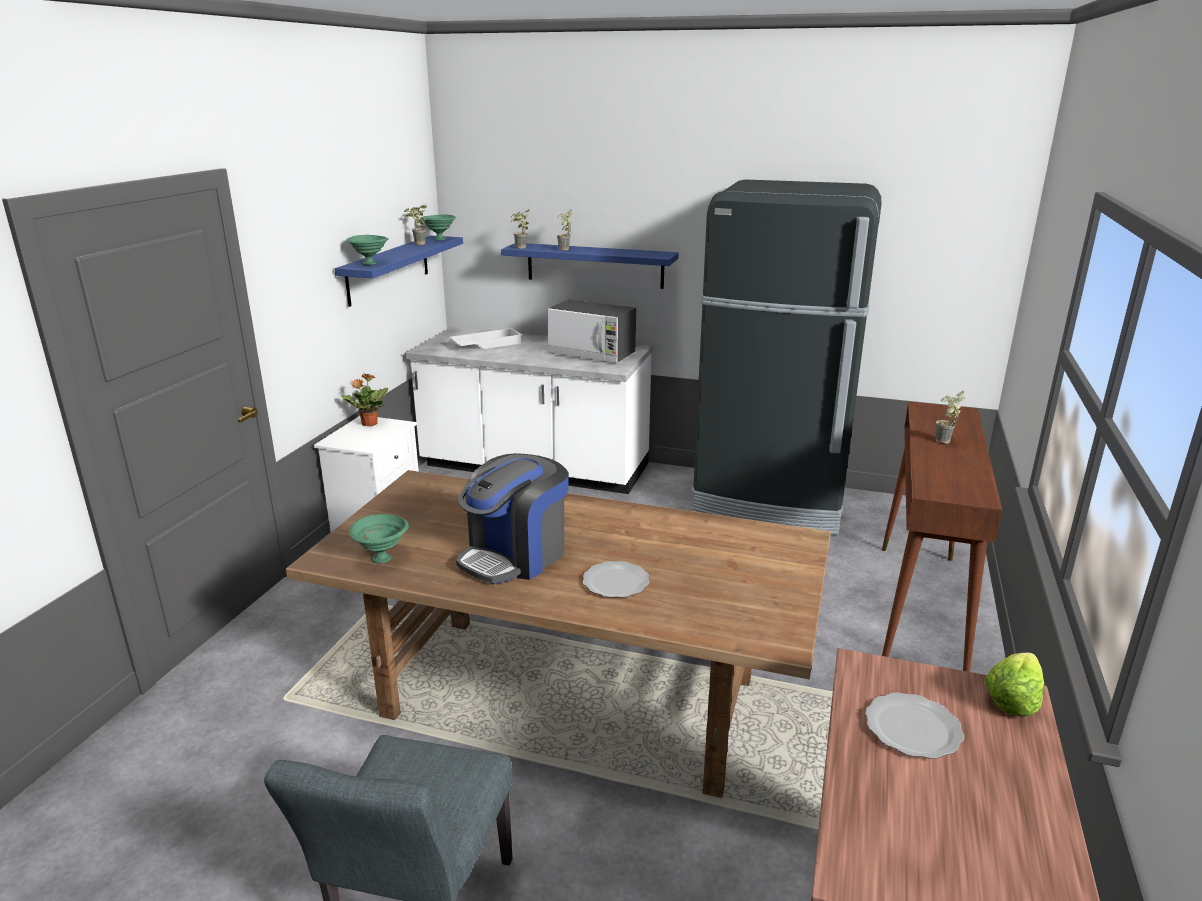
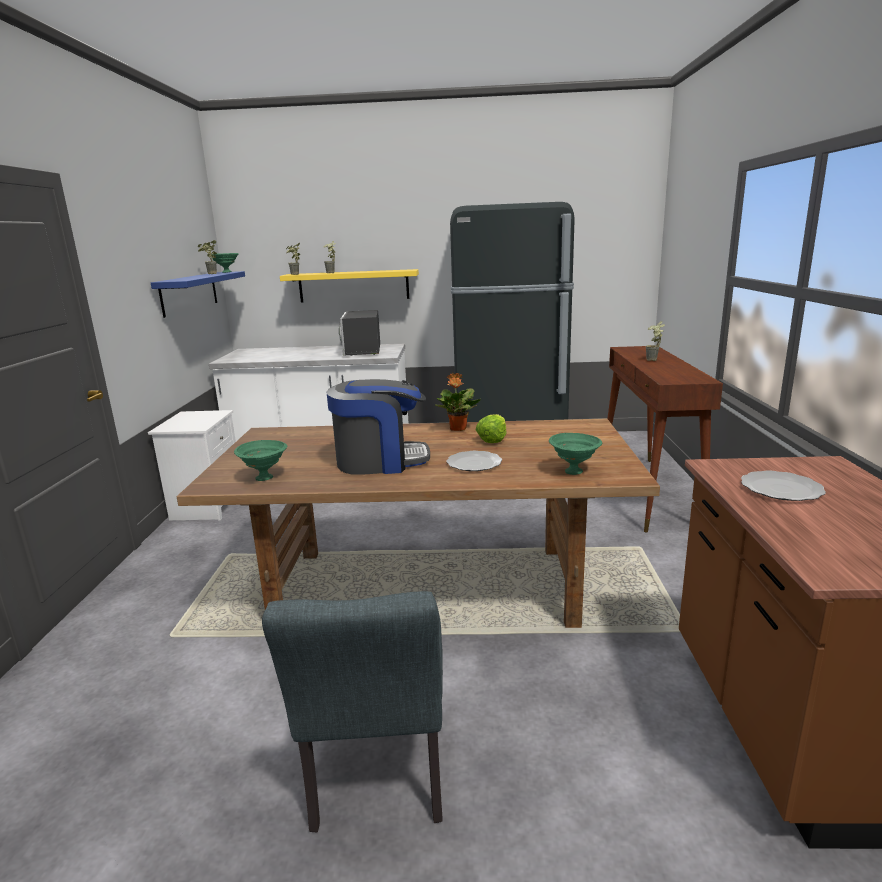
camera: 15 degrees left, 5 degrees down
potted plant [341,374,388,426] -> potted plant moved to [435,373,480,431]
green bowl [347,235,388,265] -> green bowl moved to [549,433,602,475]
white tray [449,328,523,349] -> none
coffee machine [456,453,569,584] -> coffee machine turned 120 degrees counterclockwise [326,379,430,475]
blue shelf [501,243,679,289] -> yellow shelf [280,269,419,302]
microwave [547,299,636,363] -> microwave turned 75 degrees clockwise [339,310,380,356]
lettuce [984,652,1044,717] -> lettuce moved to [476,414,507,443]

